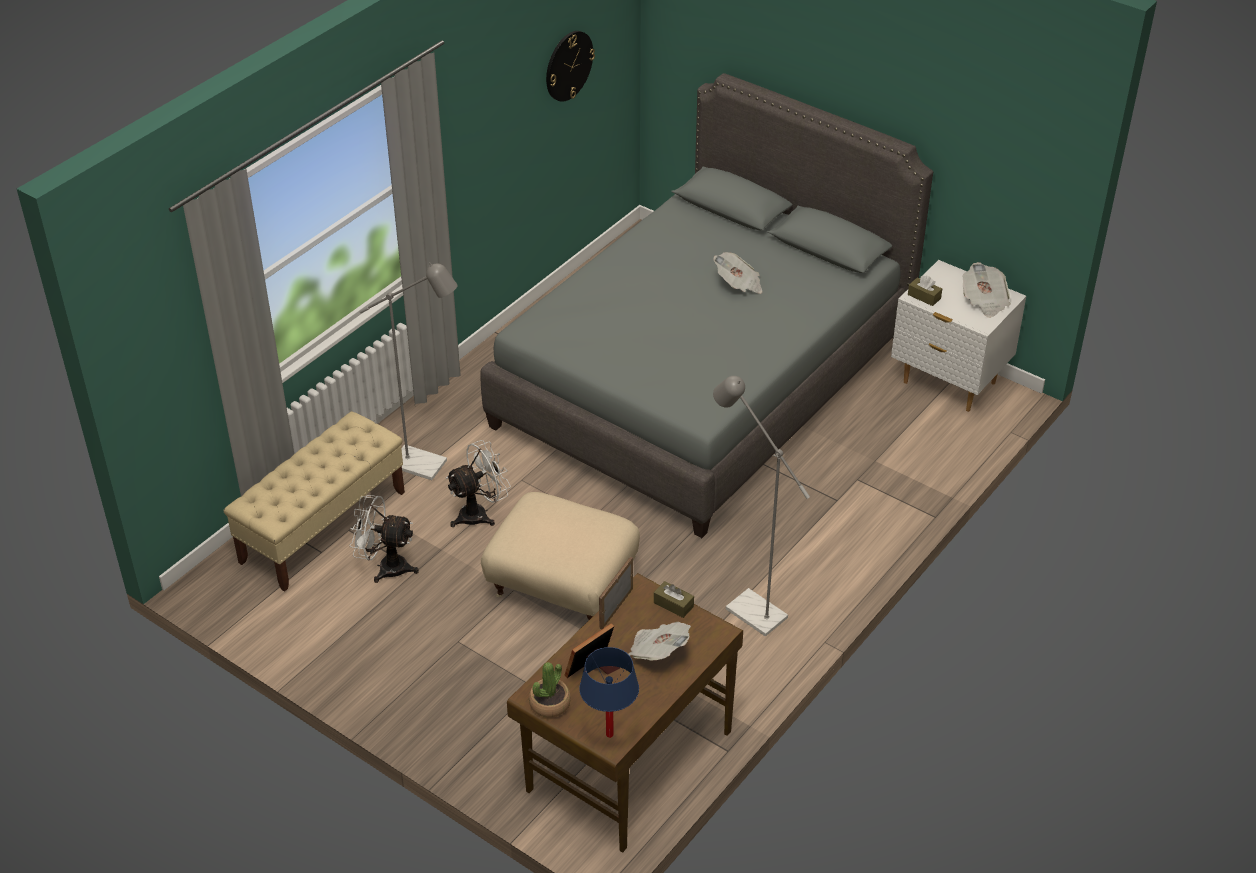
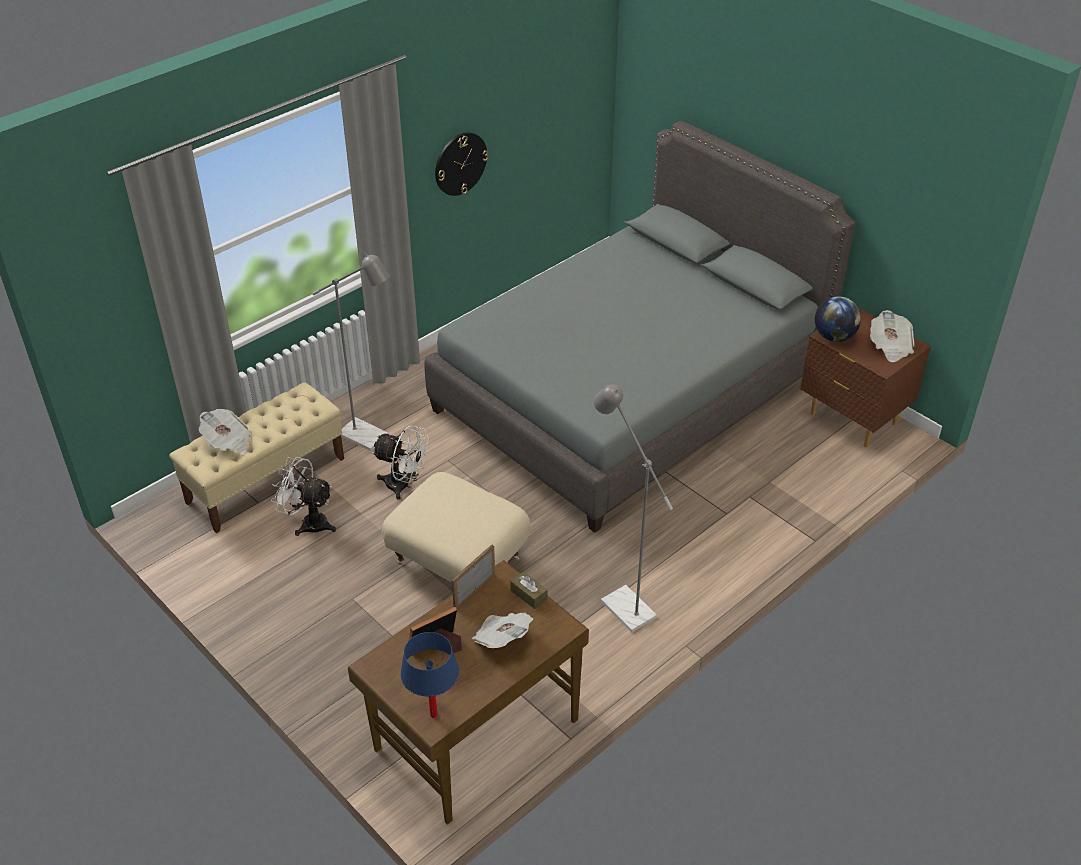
camera: 10 degrees right, 0 degrees up
white fan [445,440,511,527] -> white fan turned 45 degrees clockwise [372,425,429,499]
potted plant [529,662,571,718] -> none
wall clock [546,31,595,102] -> wall clock moved to [435,132,488,196]
newspaper [714,252,763,294] -> newspaper moved to [199,409,252,454]
white nightstand [891,260,1026,412] -> brown nightstand [800,308,931,447]
brown tissue box [908,276,942,306] -> globe [815,296,861,342]

